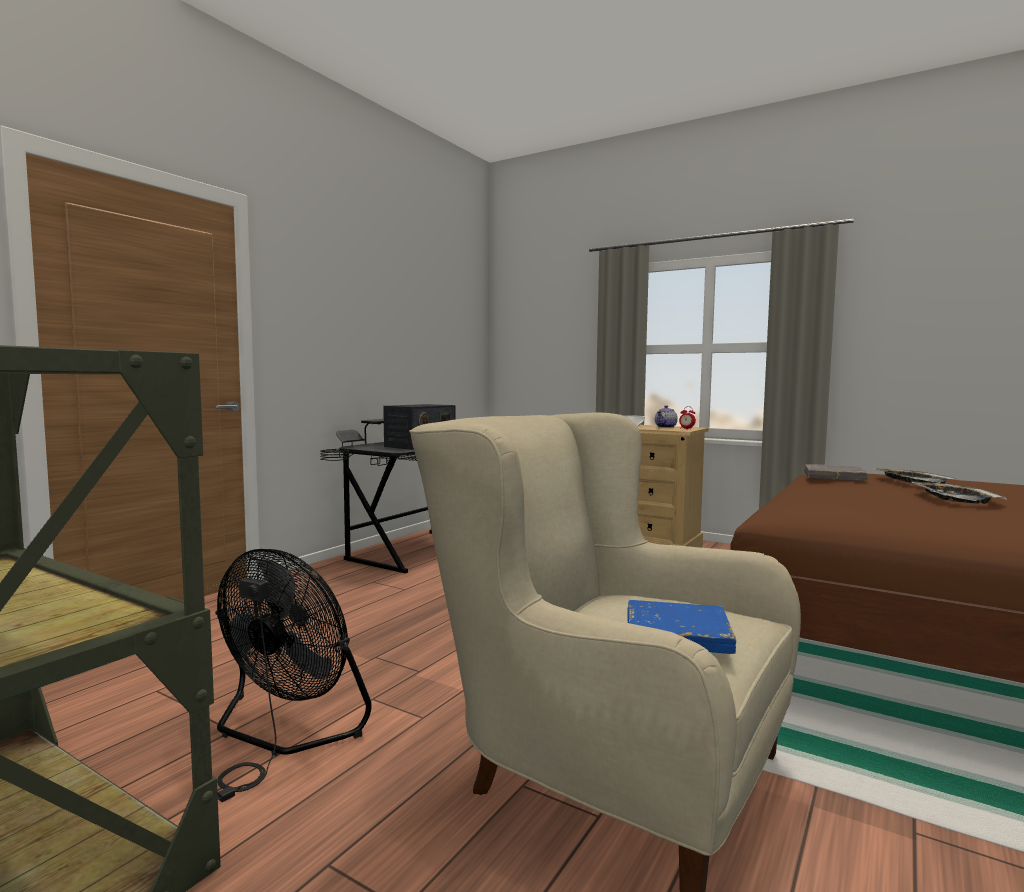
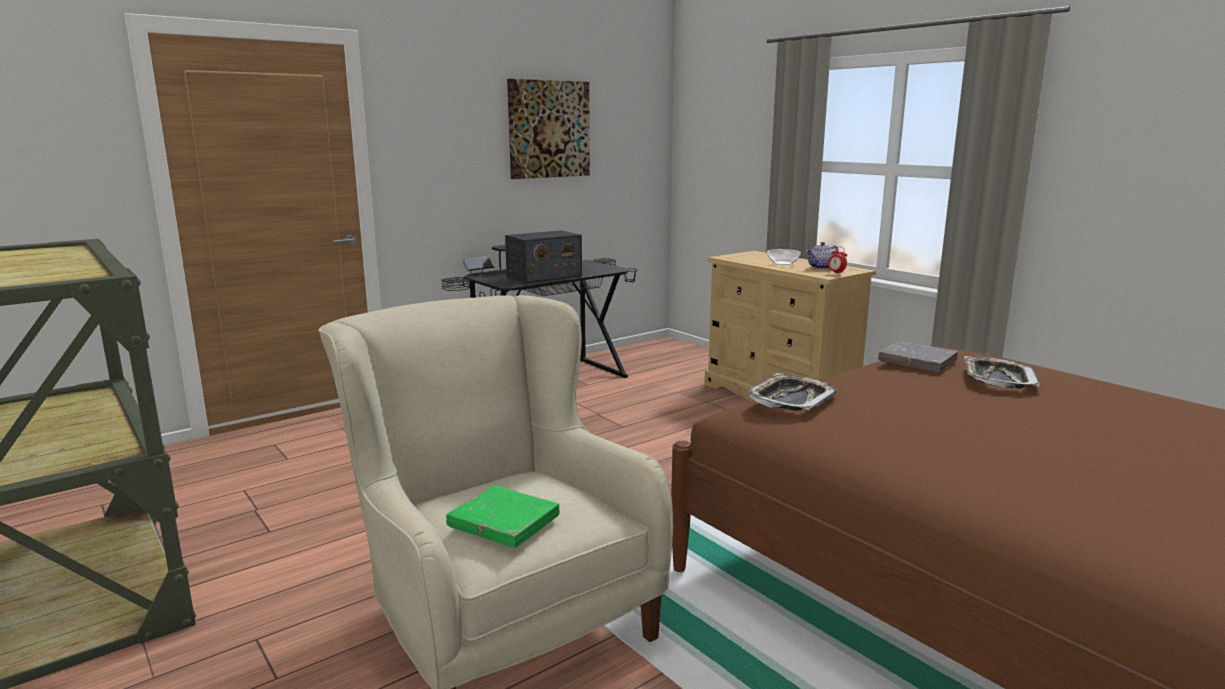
camera: 20 degrees right, 10 degrees up
black fan [215,549,371,802] -> none
blue book [627,600,736,654] -> green book [446,485,560,548]
tray [912,482,1007,504] -> tray moved to [748,373,836,411]
none -> picture [507,79,590,179]

